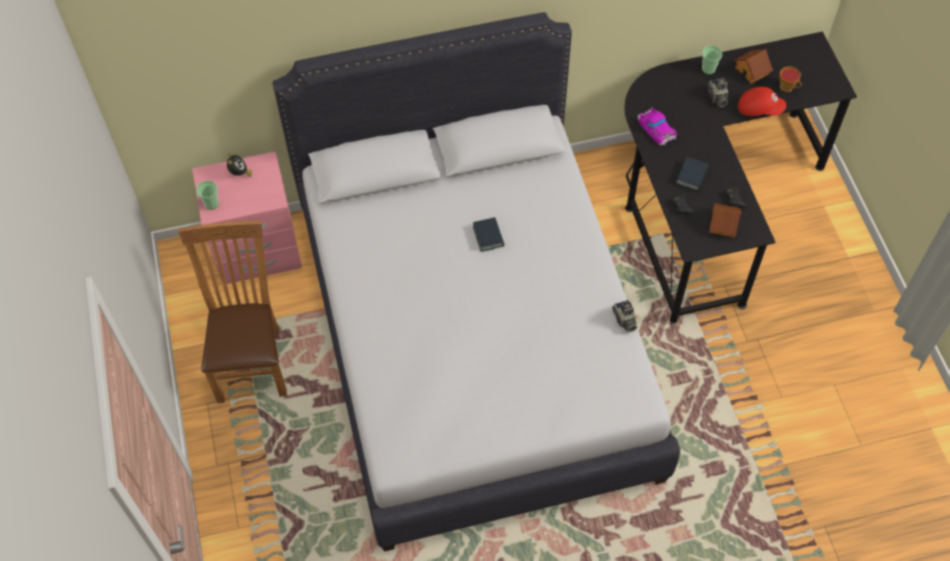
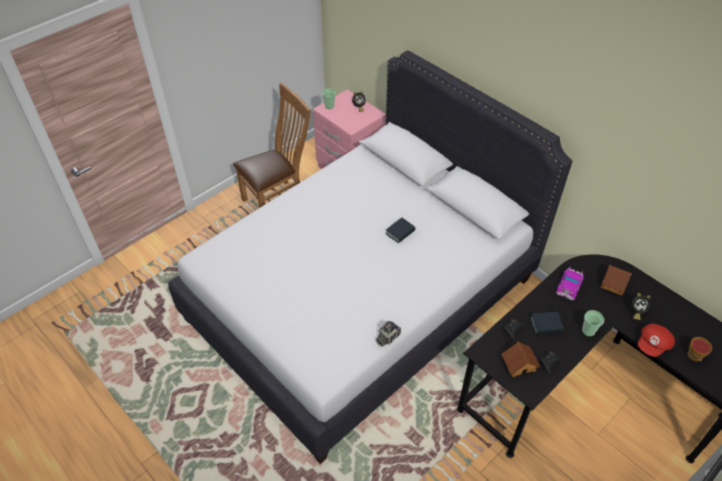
camera: 60 degrees right, 10 degrees down
cup [702,46,722,75] -> cup moved to [582,310,604,337]
camera [707,78,728,107] -> alarm clock [630,293,650,320]
toy house [734,49,773,84] -> toy house moved to [601,265,632,295]
red cap [738,87,786,116] -> red cap turned 60 degrees clockwise [638,324,675,357]

